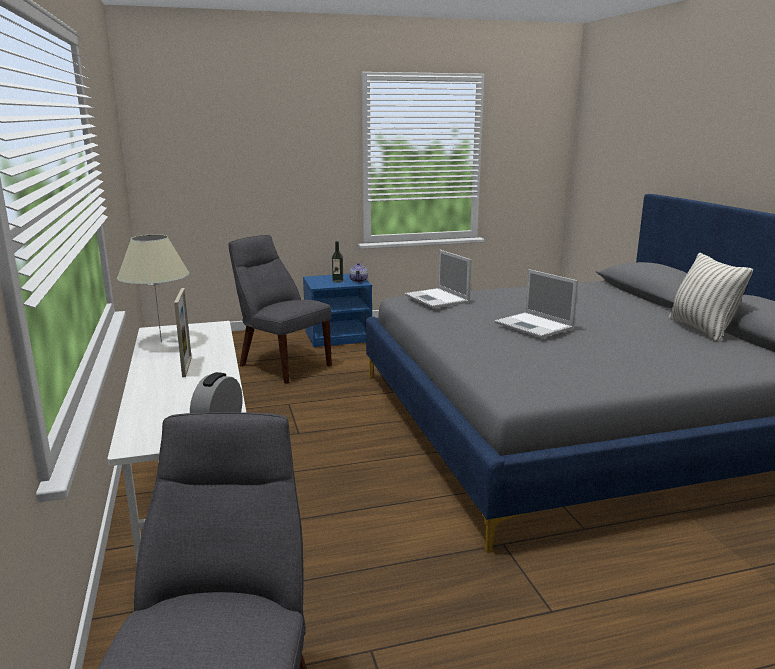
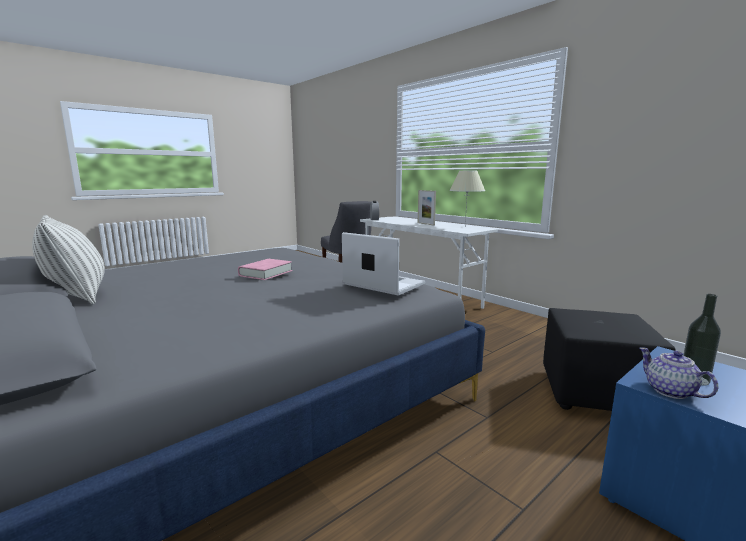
camera: 155 degrees right, 5 degrees down
grey chair [229,235,332,384] -> black ottoman [543,308,676,411]
laptop [494,269,578,338] -> pink book [238,259,292,280]

